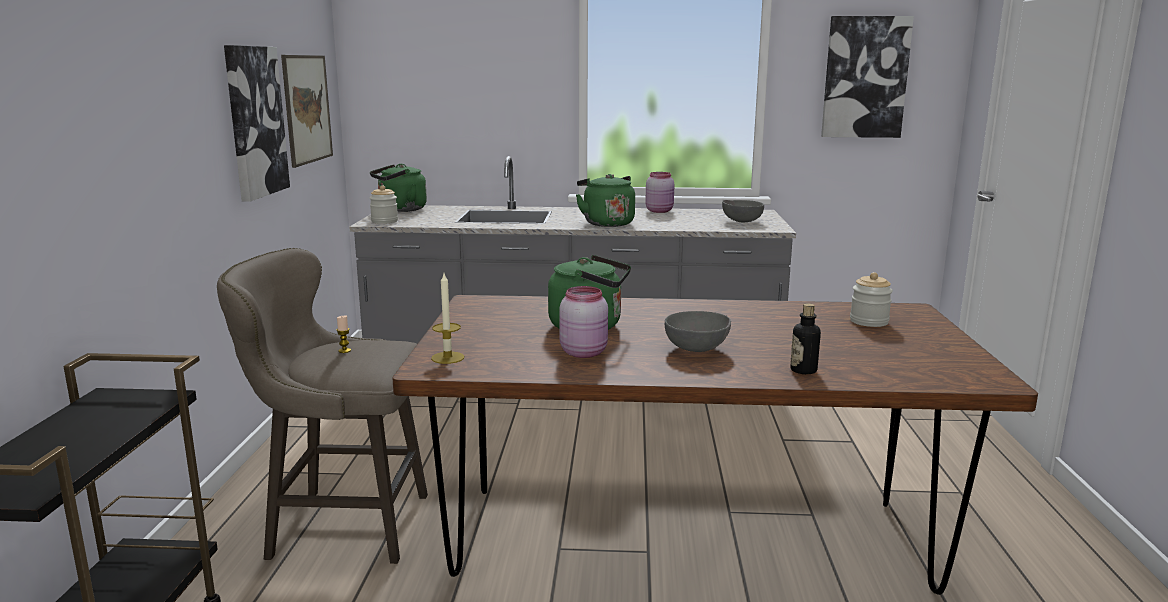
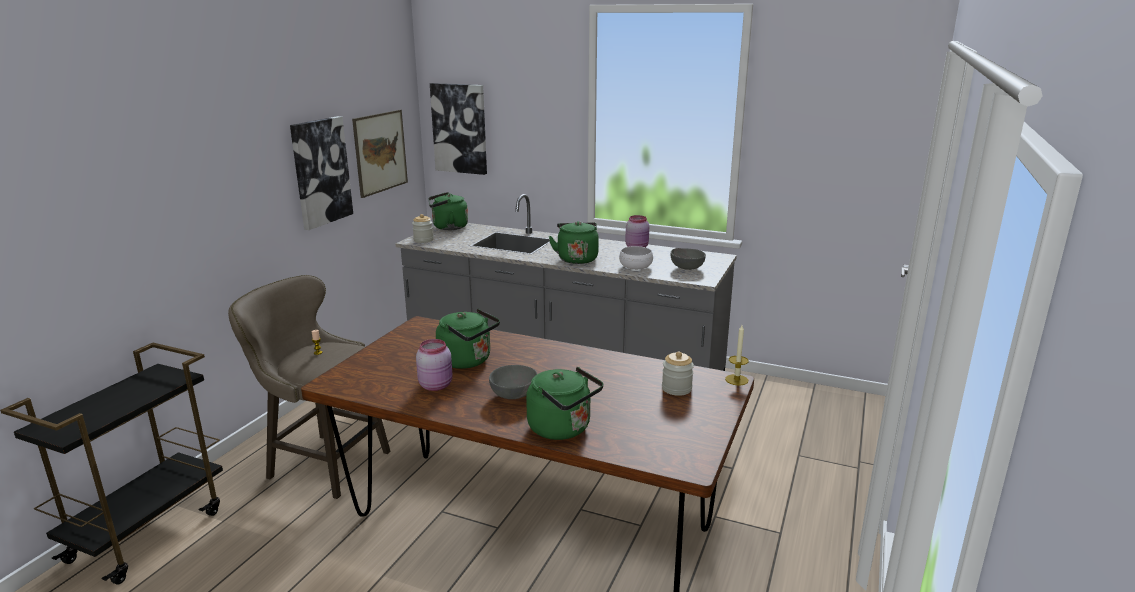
camera: 20 degrees right, 5 degrees up
candle [431,273,464,364] -> candle moved to [725,325,749,386]
bottle [790,303,821,374] -> green kettle [526,367,603,440]
picture [821,16,914,138] -> picture moved to [430,83,487,175]
none -> white bowl [619,246,653,270]

